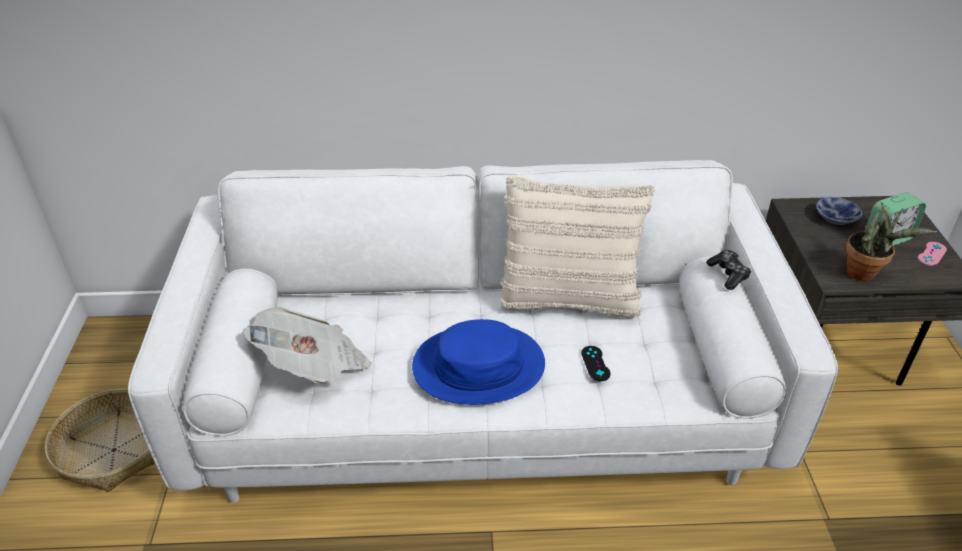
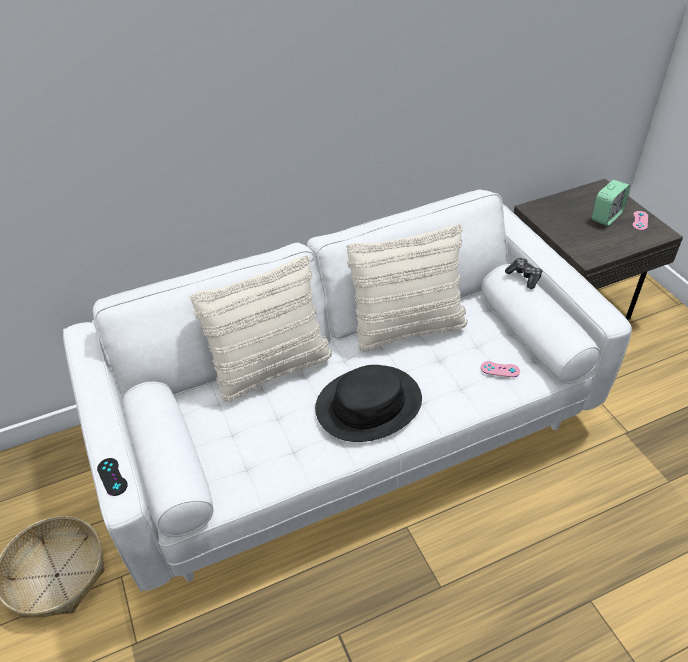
camera: 20 degrees left, 5 degrees up
newspaper [243,307,372,383] -> none
blue hat [412,319,545,405] -> black hat [315,365,422,442]
black game controller [581,346,611,381] -> black game controller moved to [97,458,128,496]
bowl [816,197,862,225] -> none
potted plant [846,203,937,281] -> none
none -> beige pillow [189,255,332,402]
none -> pink game controller [481,361,520,377]

